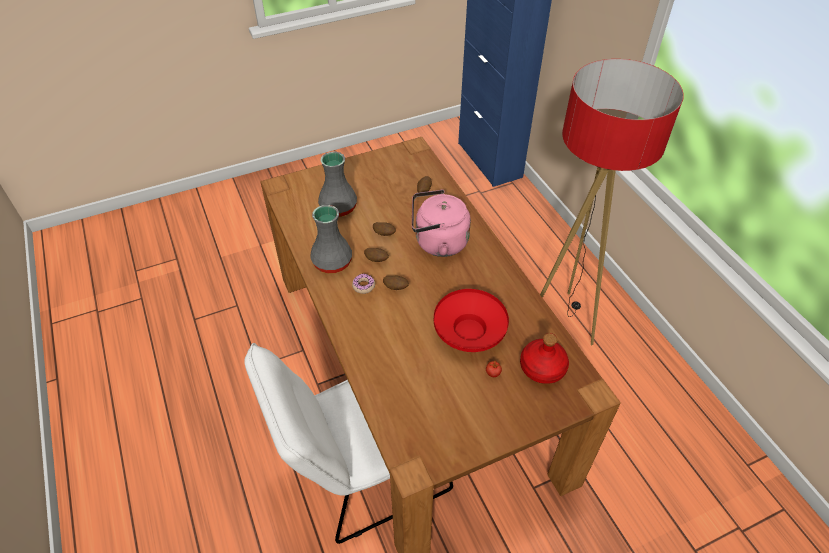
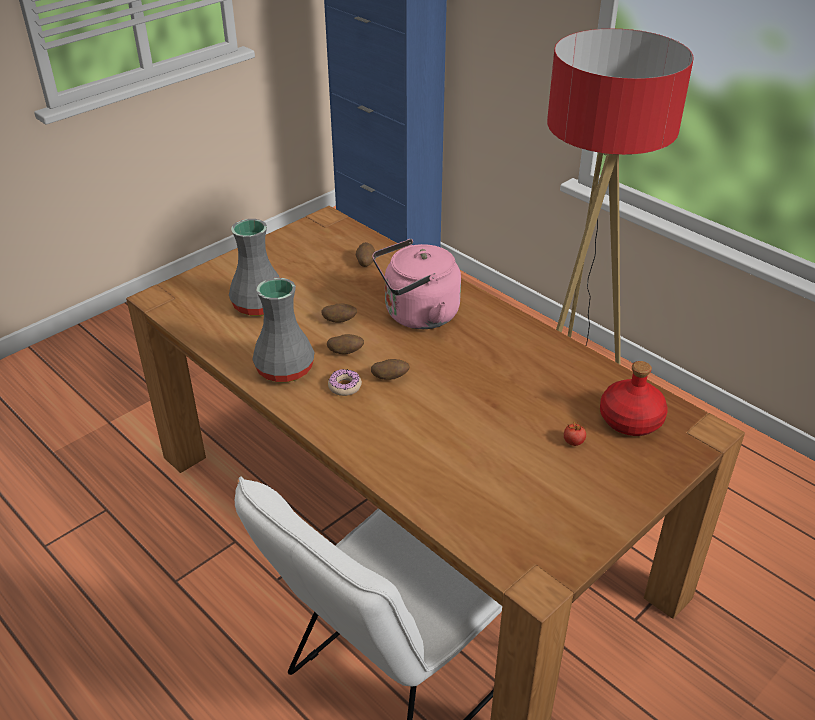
camera: 20 degrees left, 10 degrees down
red bowl [434,289,509,352] -> none

